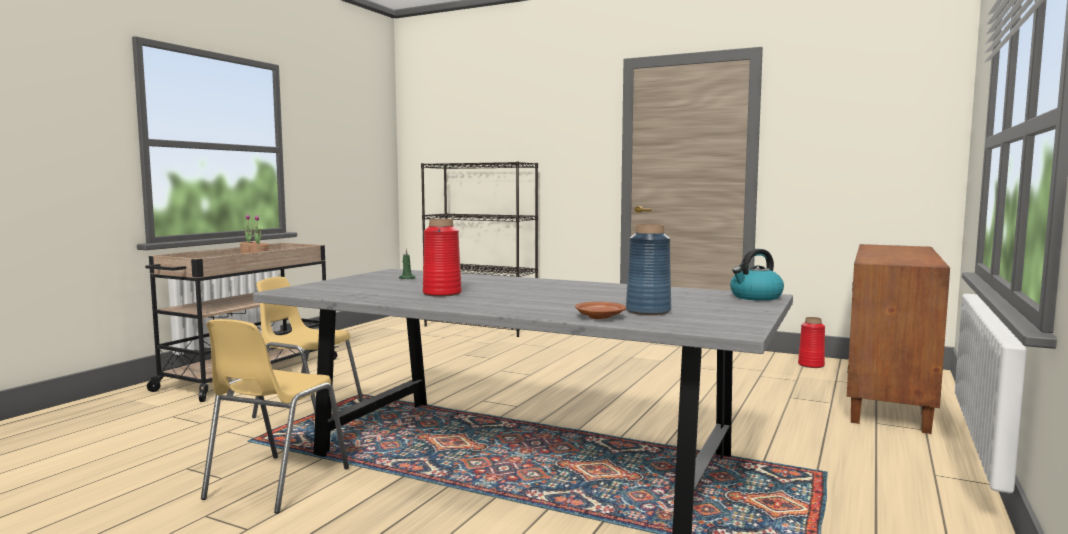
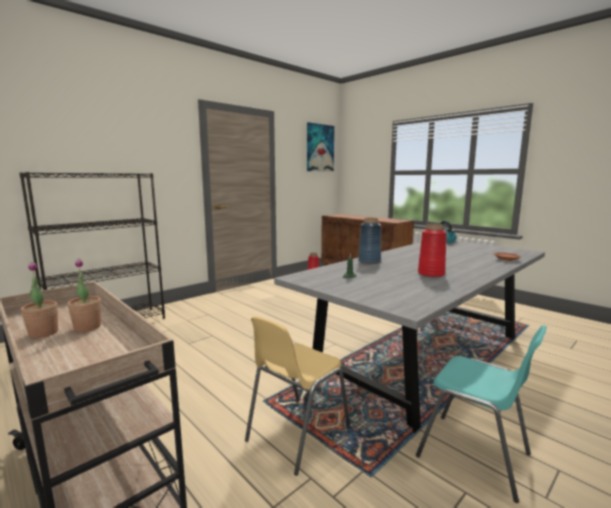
camera: 70 degrees left, 5 degrees up
yellow chair [201,319,349,514] -> turquoise chair [416,325,547,503]
blue vase [626,224,671,315] -> blue vase moved to [358,218,381,264]
none -> picture [307,122,334,172]

